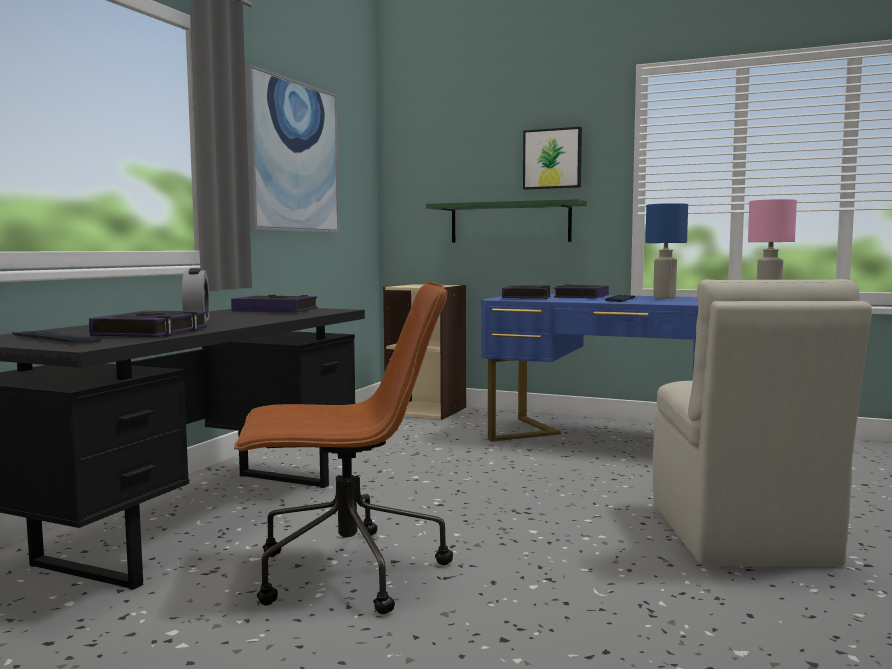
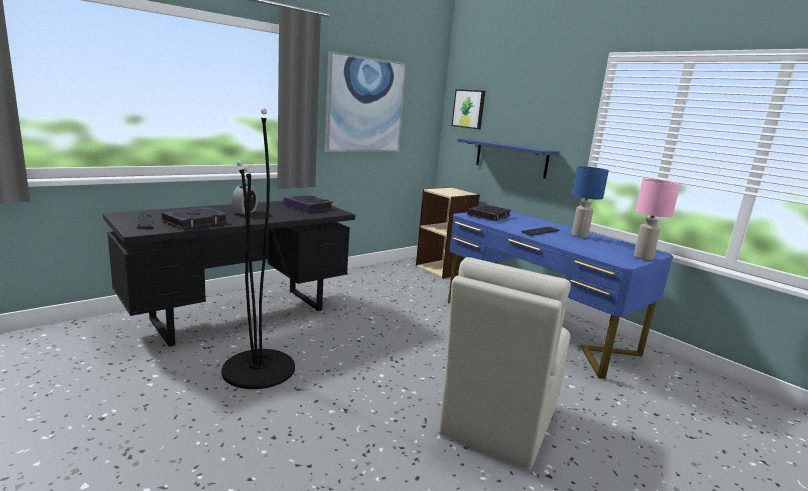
camera: 25 degrees right, 10 degrees up
brown office chair [234,282,453,614] -> black floor lamp [221,108,295,389]
green shelf [426,199,587,243] -> blue shelf [457,138,560,179]
picture [523,127,582,189] -> picture moved to [452,89,485,129]
book [554,284,609,298] -> none

